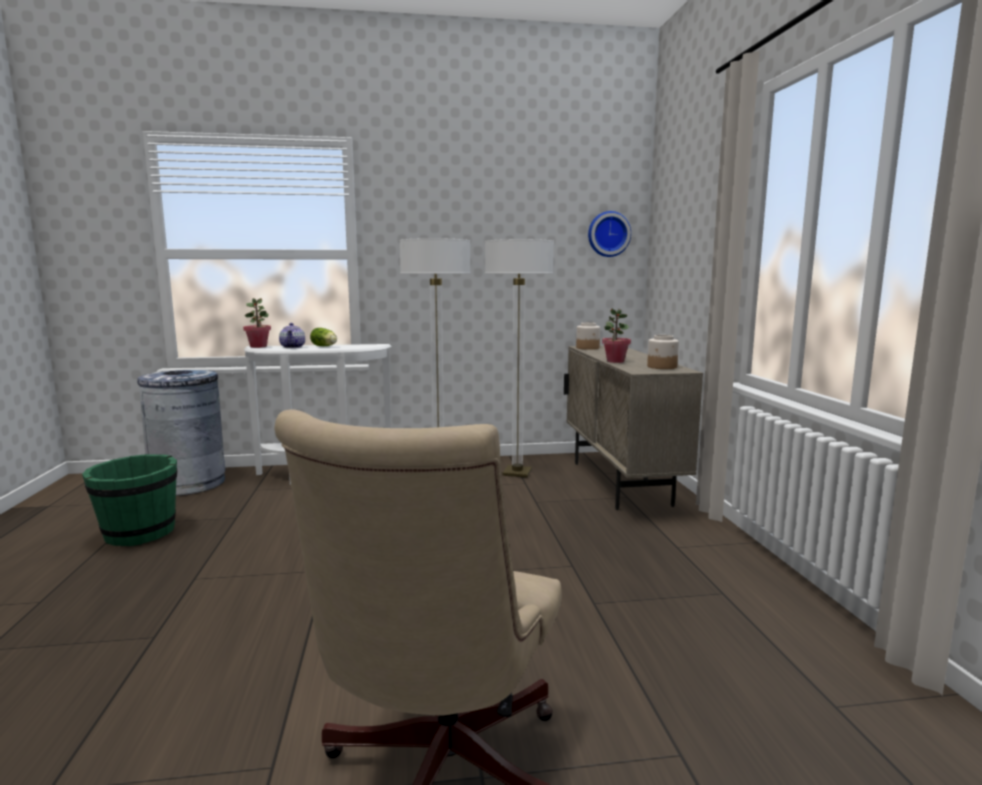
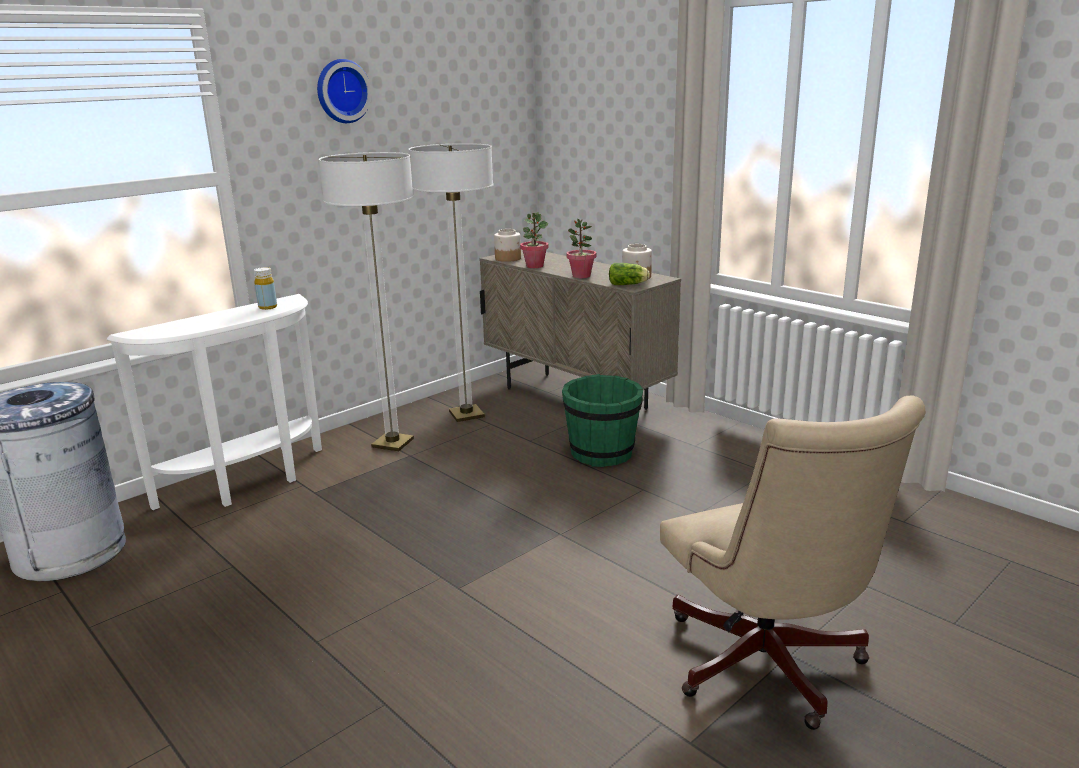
camera: 35 degrees left, 10 degrees up
green bucket [82,454,178,546] -> green bucket moved to [562,374,643,467]
potted plant [243,298,271,348] -> potted plant moved to [520,212,549,268]
teapot [279,323,305,348] -> none
lettuce [310,328,337,346] -> lettuce moved to [609,263,650,285]
wall clock [588,211,631,257] -> wall clock moved to [317,59,372,123]
none -> yellow bottle [254,267,277,310]

